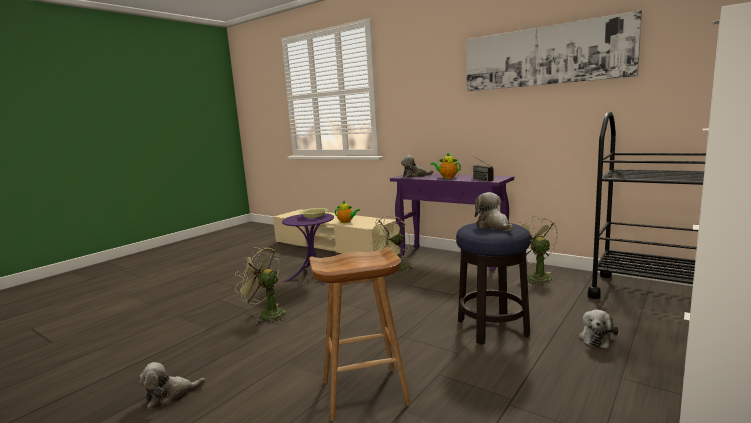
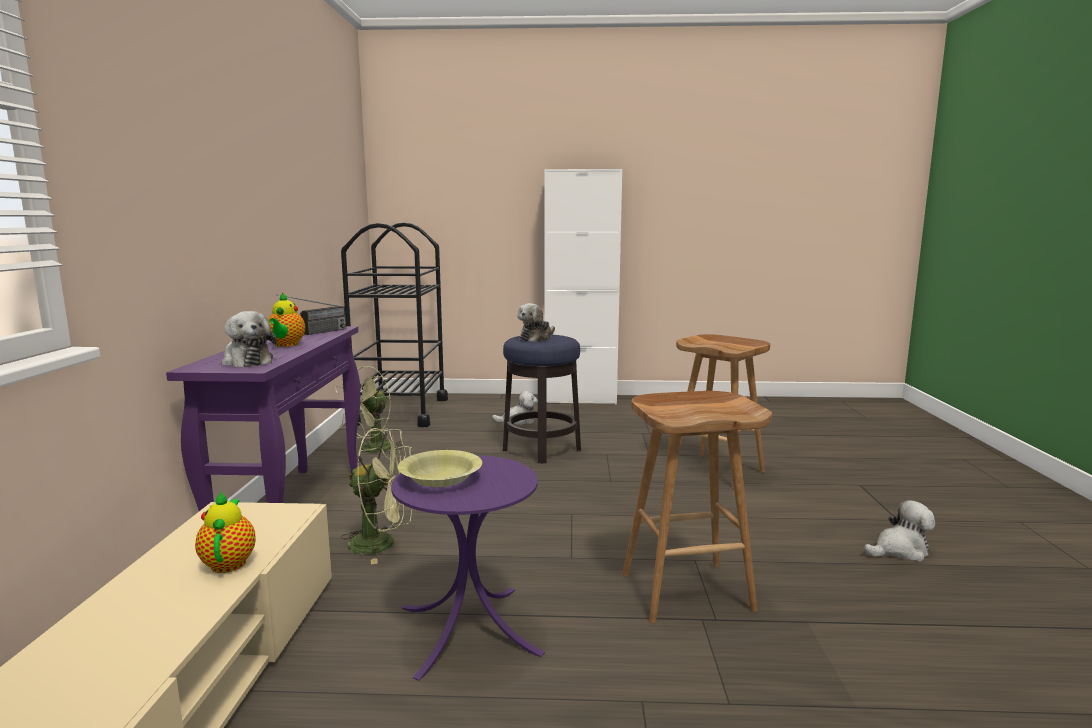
camera: 125 degrees left, 0 degrees up
plush toy [138,362,206,409] -> plush toy turned 45 degrees counterclockwise [864,500,935,562]
green fan [235,247,286,324] -> brown stool [622,391,772,623]
picture [466,10,642,91] -> none

